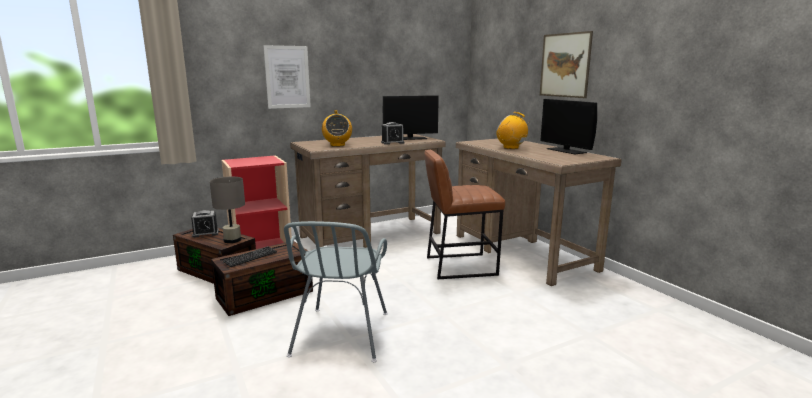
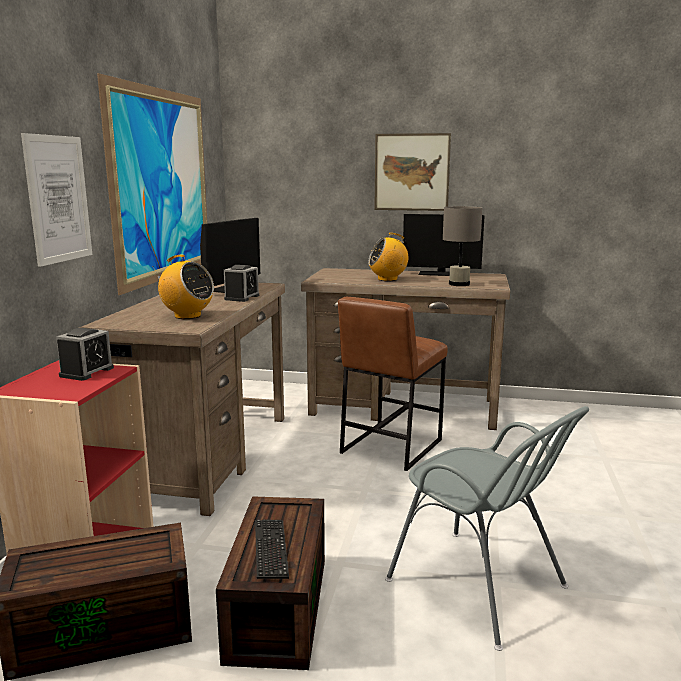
camera: 50 degrees left, 0 degrees up
alarm clock [191,210,219,238] -> alarm clock moved to [56,328,114,381]
grey table lamp [210,177,245,243] -> grey table lamp moved to [443,206,482,286]
none -> picture [97,73,207,295]

